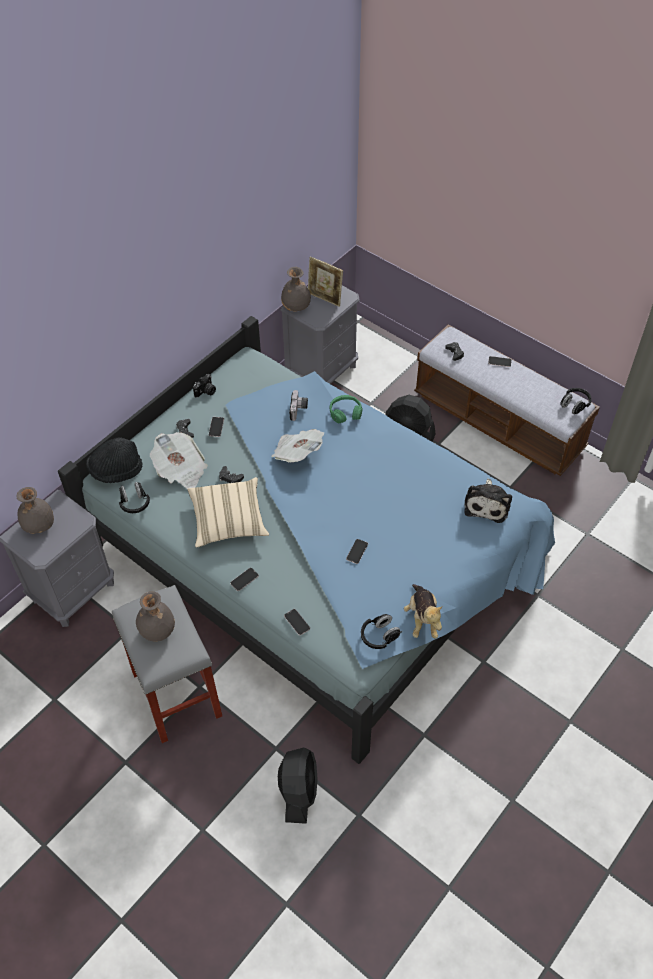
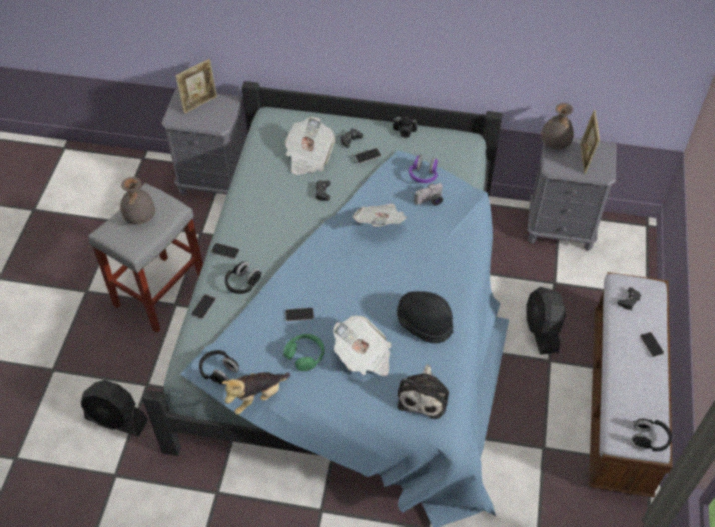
camera: 60 degrees right, 0 degrees up
grey vase [16,487,54,534] -> picture frame [175,59,217,114]
black hat [86,437,143,483] -> black hat moved to [397,291,454,343]
black headphones [119,482,150,513] -> black headphones moved to [225,261,262,294]
beige pillow [187,477,269,548] -> none
black fan [278,747,317,824] -> black fan turned 45 degrees clockwise [81,380,148,436]
green headphones [330,395,362,423] -> green headphones moved to [283,334,325,371]
plush toy [464,478,512,523] -> plush toy turned 60 degrees counterclockwise [398,364,449,419]
none -> newspaper [333,316,392,377]
none -> purple headphones [409,154,438,183]

